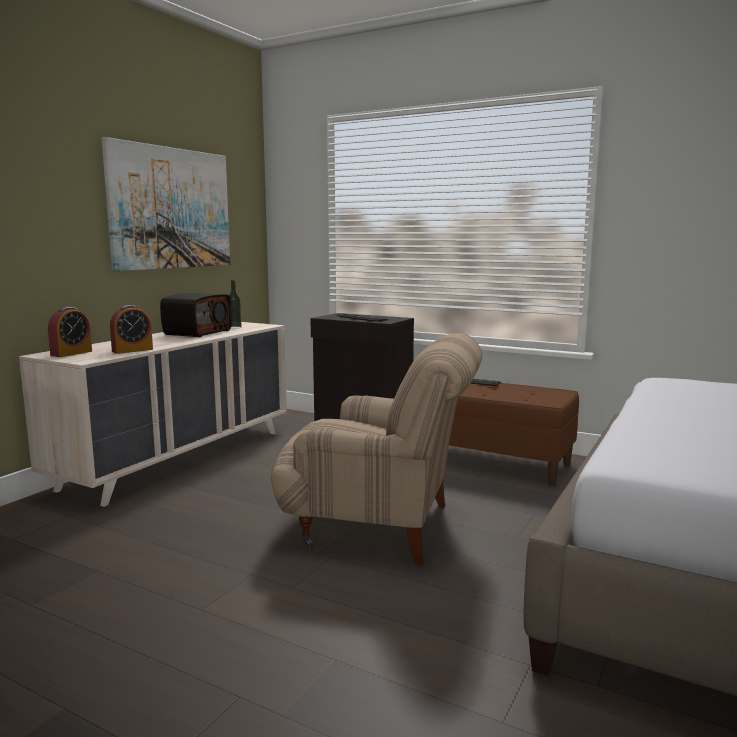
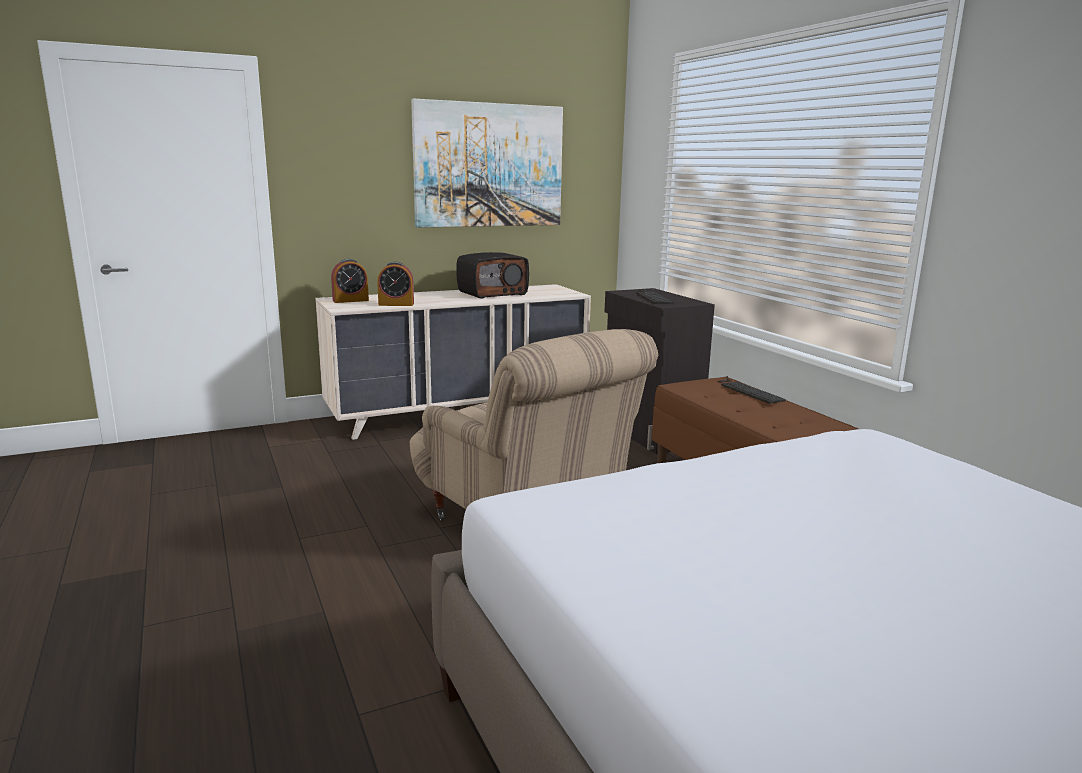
camera: 35 degrees right, 5 degrees up
bottle [229,280,242,329] -> none

